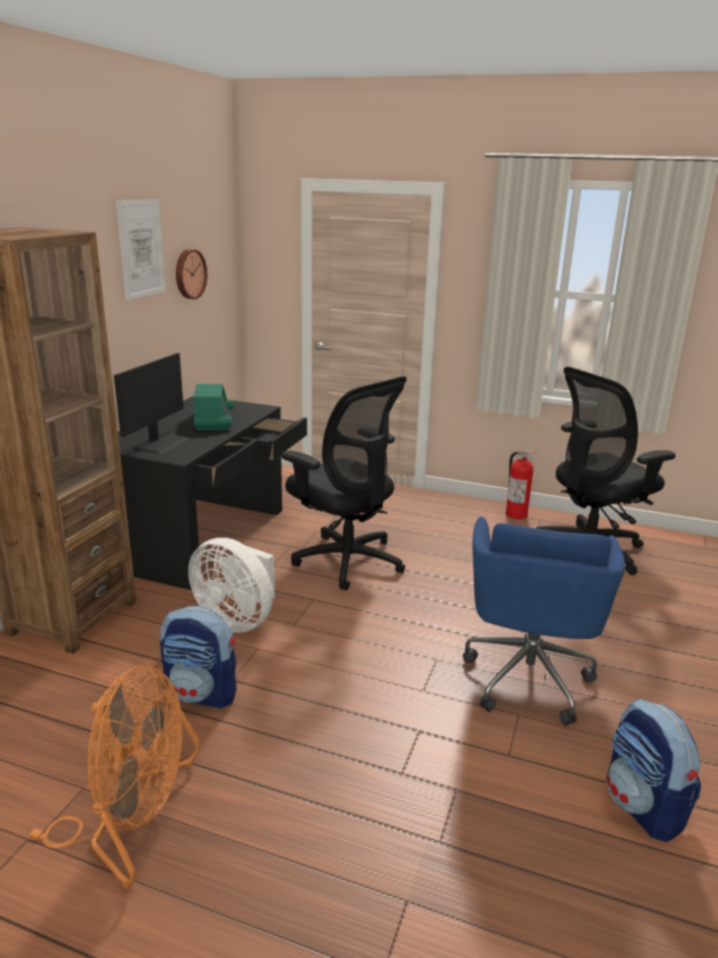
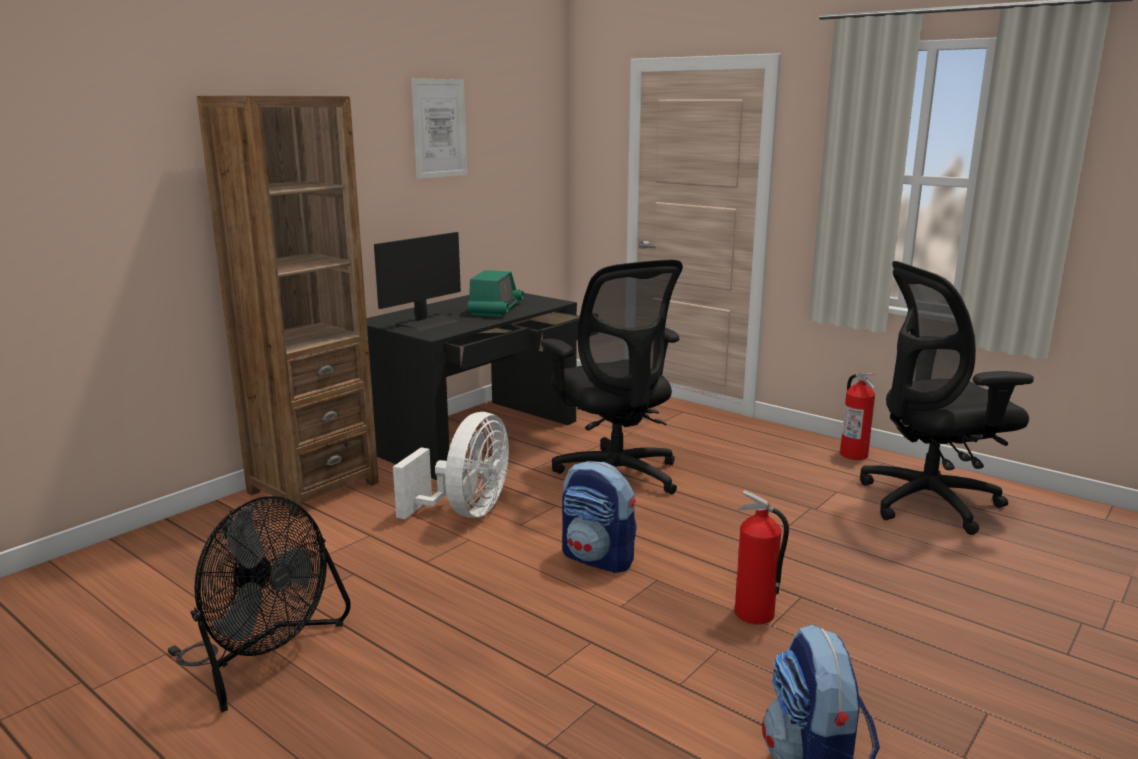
camera: 20 degrees right, 5 degrees down
orange fan [29,665,200,891] -> black fan [168,496,351,712]
backpack [160,606,236,709] -> backpack moved to [562,461,637,573]
wall clock [176,249,207,299] -> none
white fan [188,538,275,633] -> white fan turned 120 degrees counterclockwise [393,412,509,519]
blue office chair [463,517,625,725] -> fire extinguisher [735,490,789,625]

